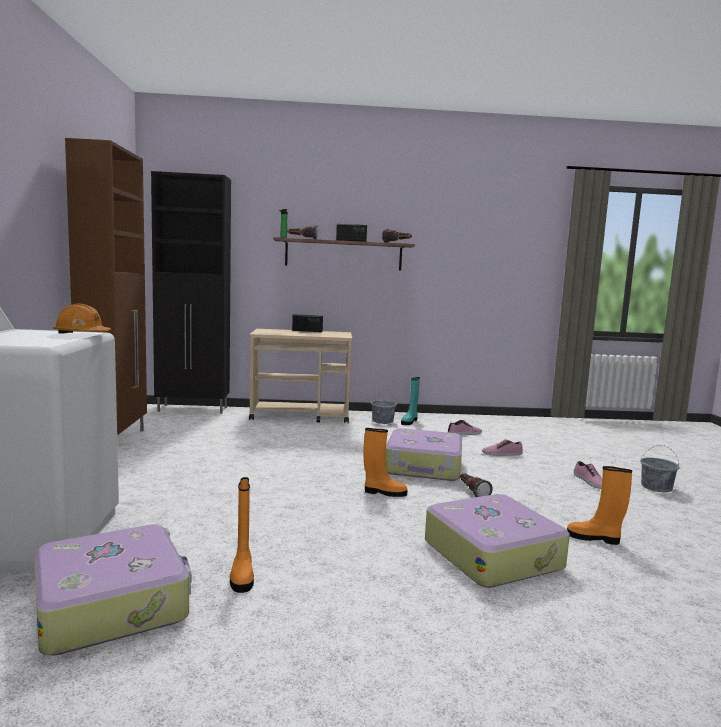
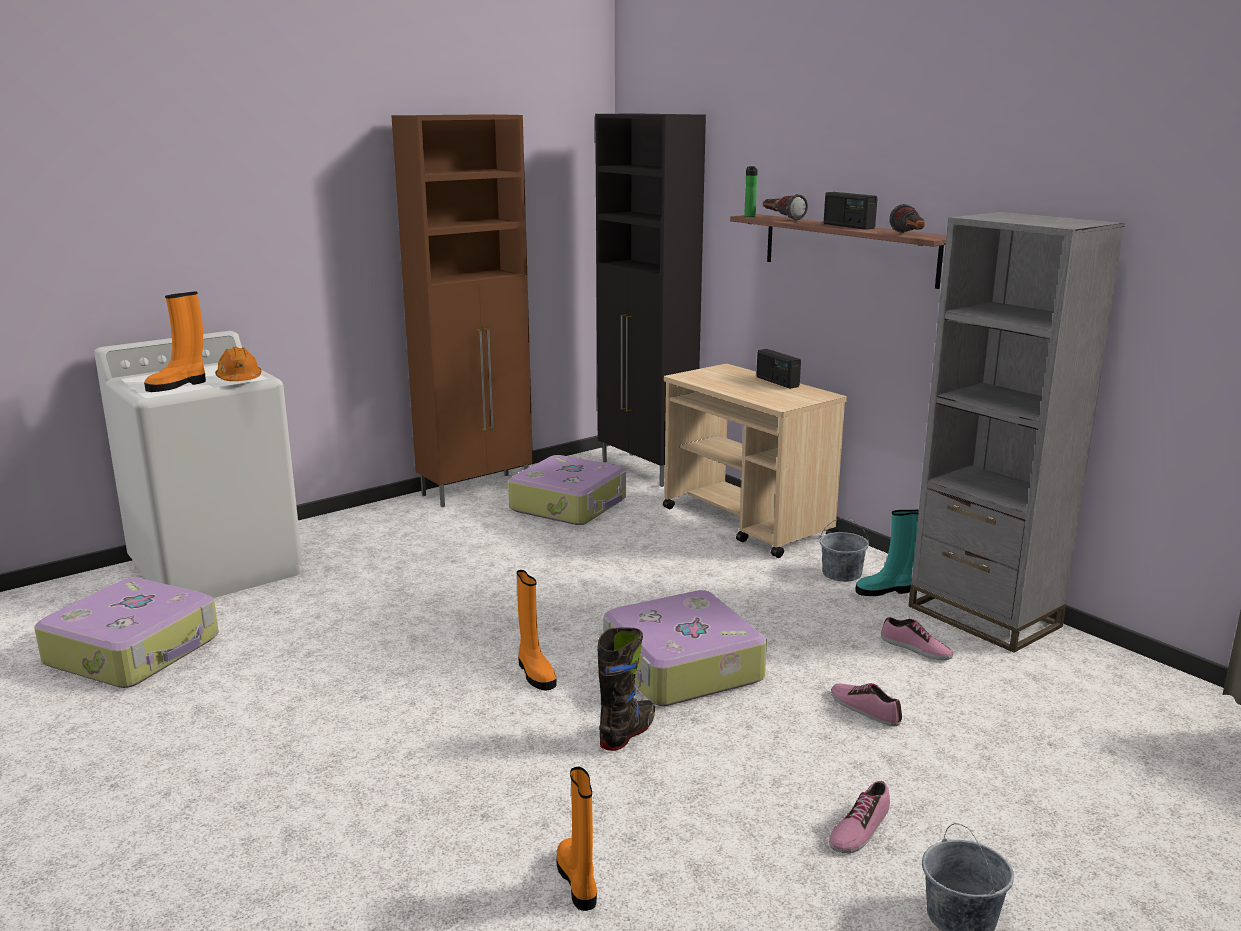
camera: 55 degrees right, 10 degrees up
orange boot [230,477,254,593] -> orange boot moved to [144,292,206,392]
suitcase [425,494,570,588] -> suitcase moved to [508,455,626,525]
flashlight [460,473,493,497] -> black boot [598,627,655,751]
none -> grey bookcase [909,212,1125,653]

